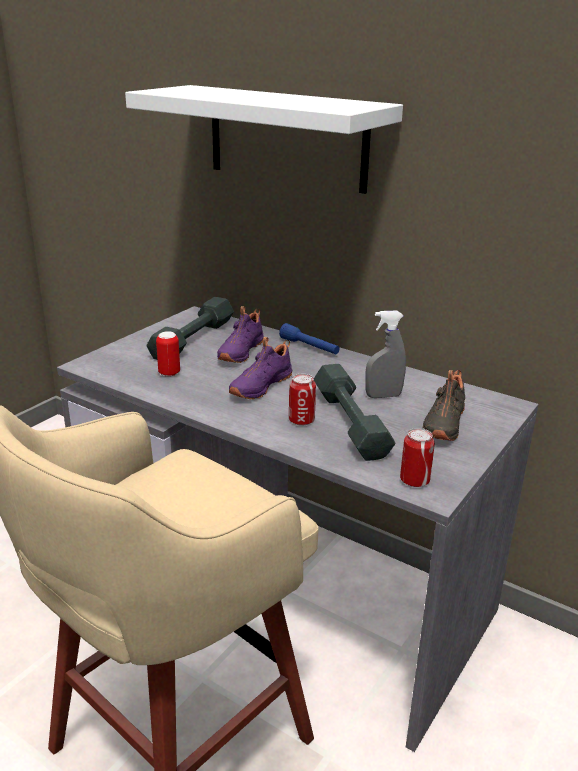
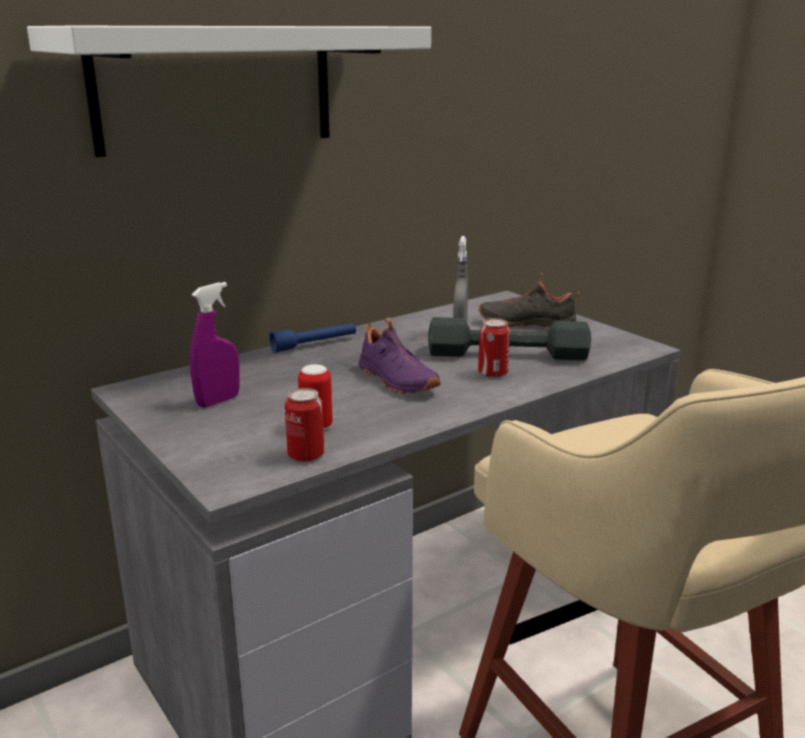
camera: 70 degrees left, 5 degrees down
grey dumbbell [146,297,234,360] -> purple spray bottle [190,282,240,407]
purple shoe [217,306,264,363] -> none
can [400,428,435,487] -> can moved to [285,388,324,462]
black shoe [423,370,465,441] -> black shoe turned 150 degrees clockwise [479,273,579,329]

